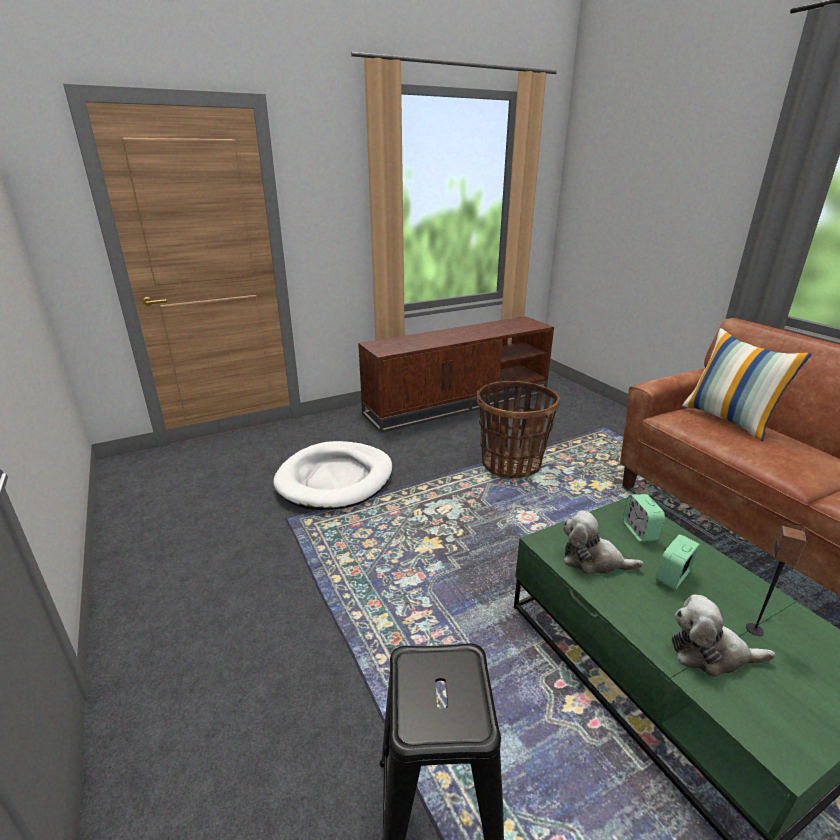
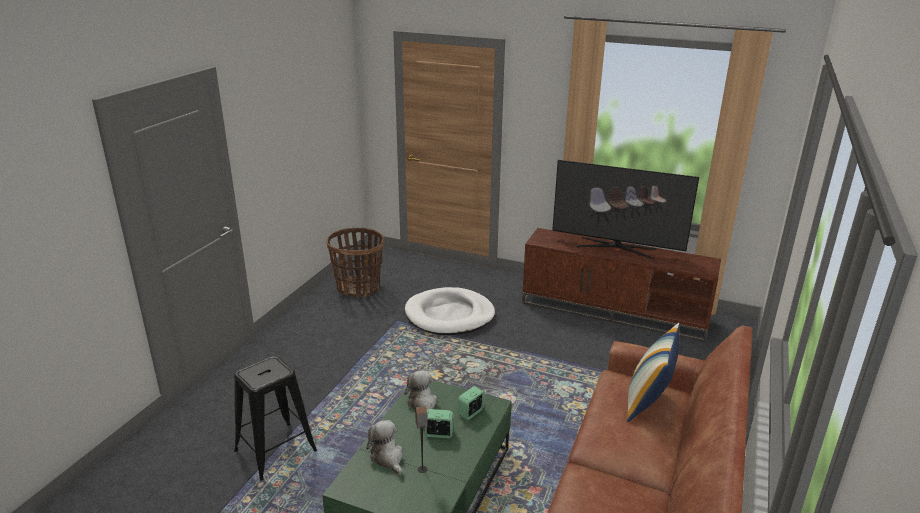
camera: 50 degrees right, 0 degrees up
basket [477,381,560,479] -> basket moved to [327,228,384,298]
none -> television [552,160,699,259]

